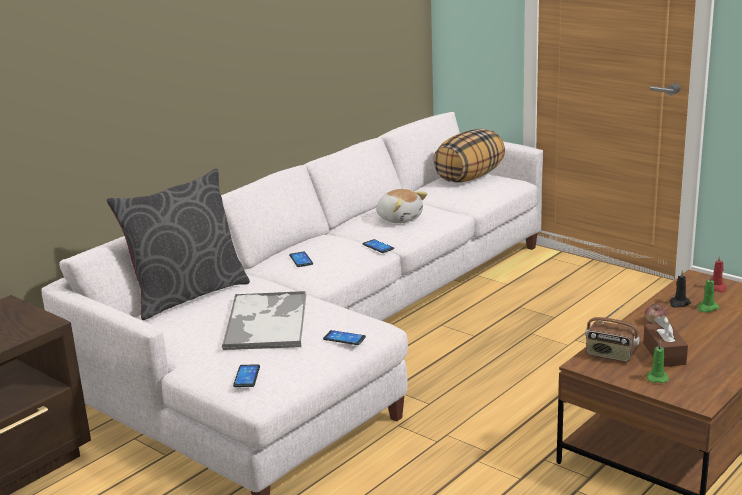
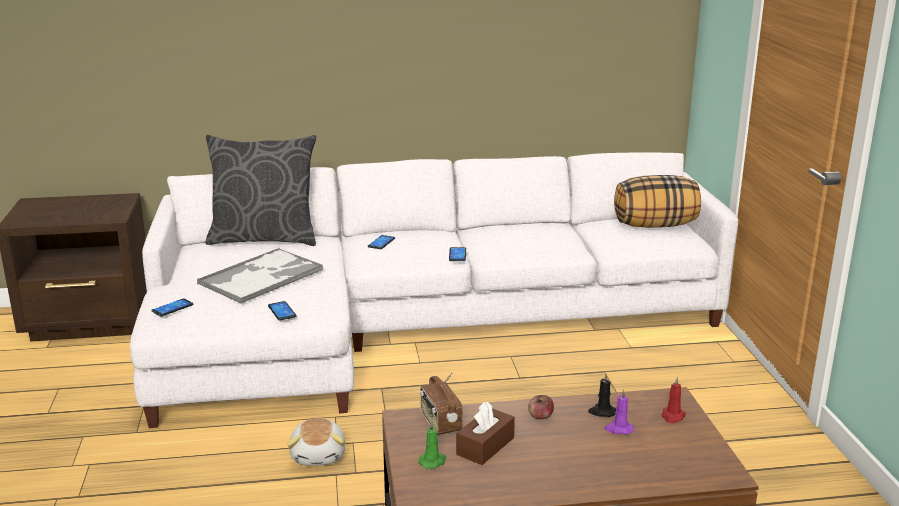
camera: 40 degrees right, 0 degrees up
plush toy [376,189,428,223] -> plush toy moved to [287,418,345,466]
green candle [698,275,719,312] -> purple candle [605,389,634,434]

